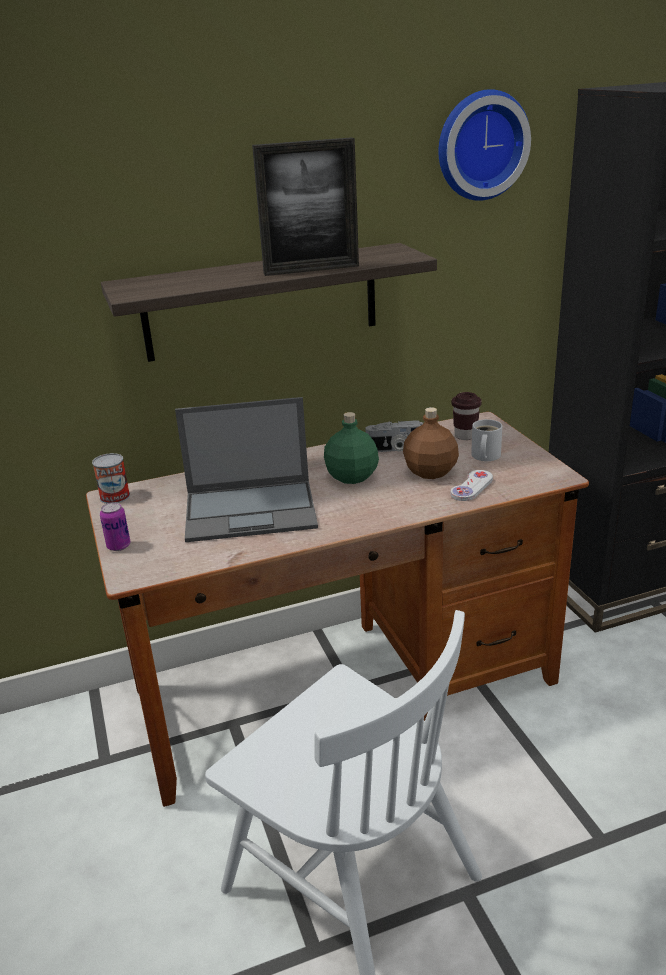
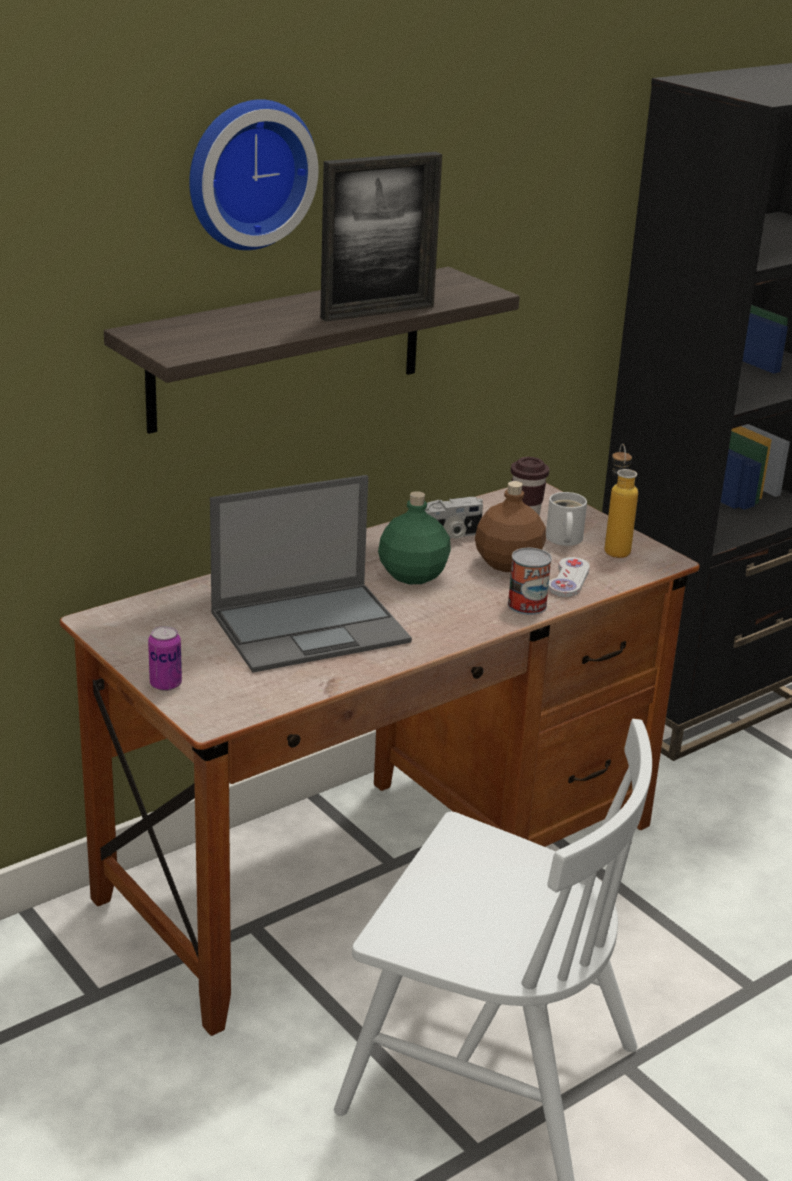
camera: 20 degrees left, 0 degrees up
can [92,453,130,504] -> can moved to [508,548,552,615]
wall clock [439,89,531,201] -> wall clock moved to [189,99,318,250]
none -> bottle [605,444,638,558]

